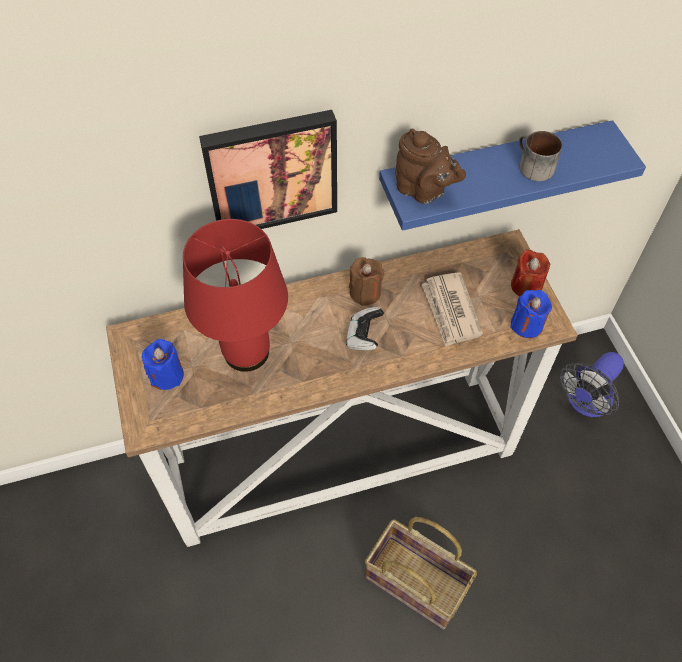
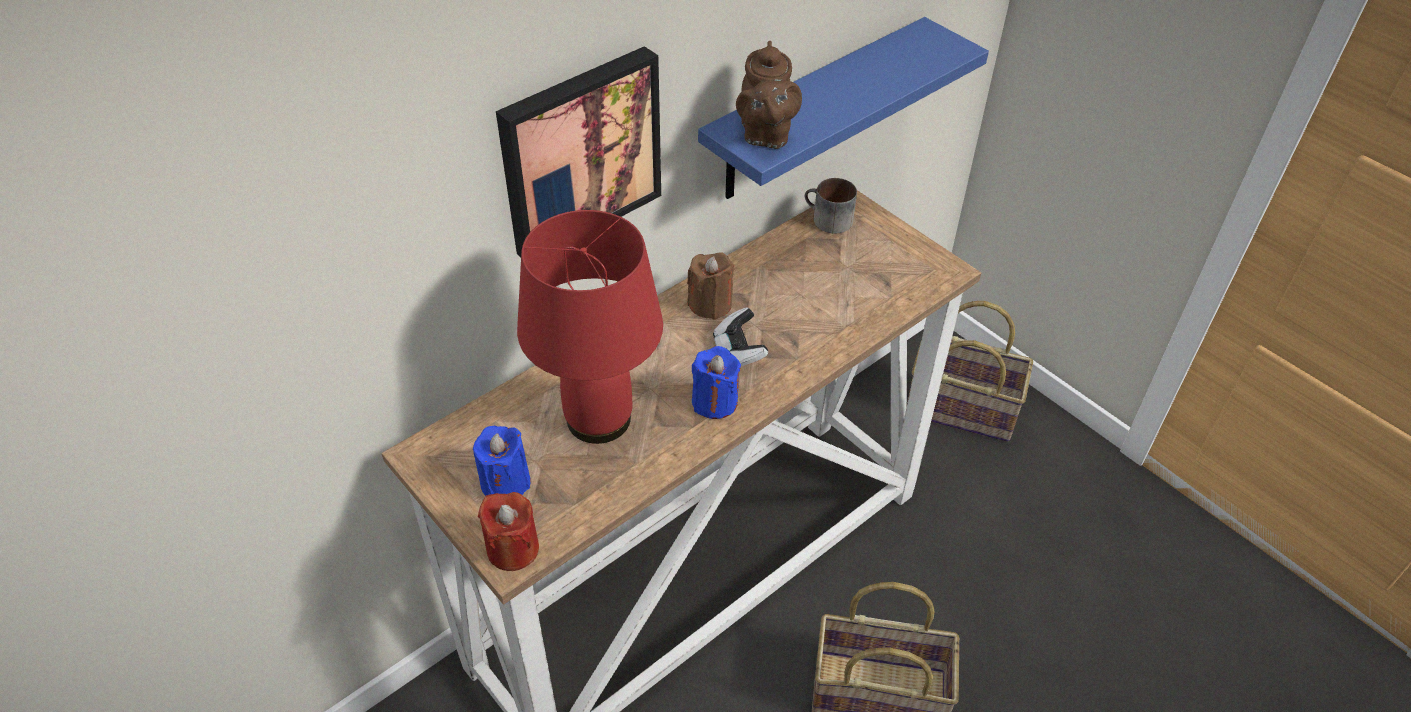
camera: 25 degrees left, 10 degrees down
brown teapot [395,128,466,204] -> brown teapot turned 75 degrees clockwise [736,41,802,149]
newspaper [422,272,483,346] -> none
blue candle [510,290,552,338] -> blue candle moved to [692,346,741,419]
red candle [511,249,550,296] -> red candle moved to [478,492,539,571]
mug [519,131,562,181] -> mug moved to [805,178,857,233]
fan [560,352,624,417] -> basket [907,301,1033,442]

